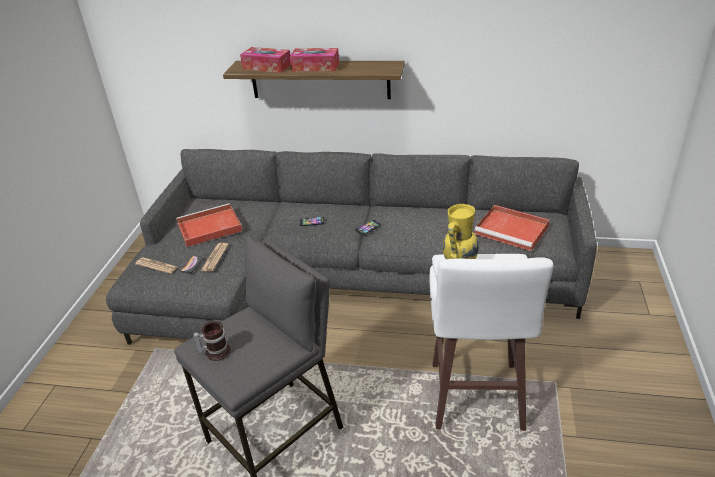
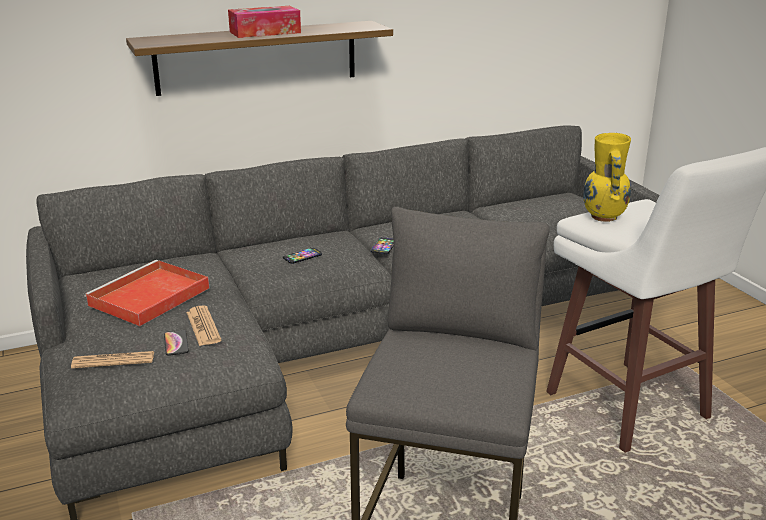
camera: 35 degrees left, 10 degrees down
mug [193,321,231,361] -> none
tissue box [240,47,291,73] -> none
red tray [474,205,550,251] -> none

